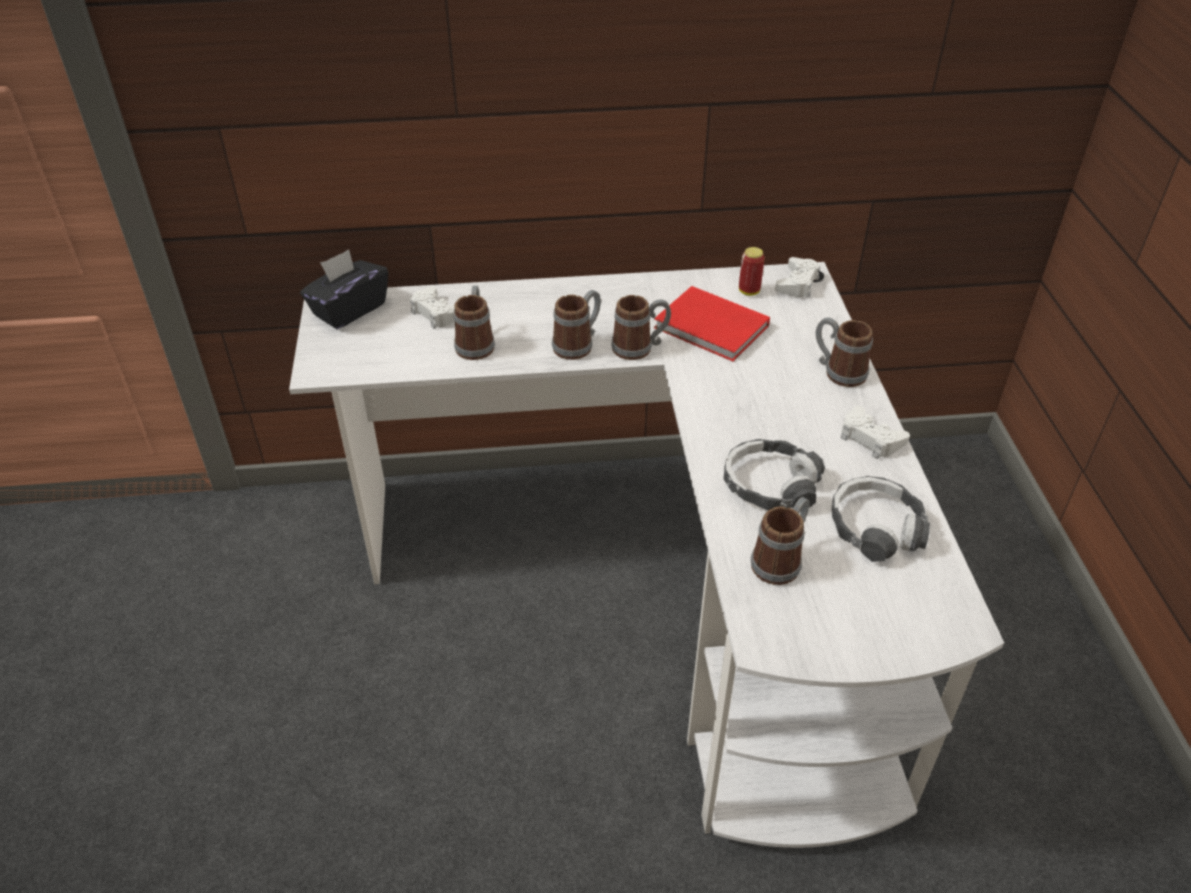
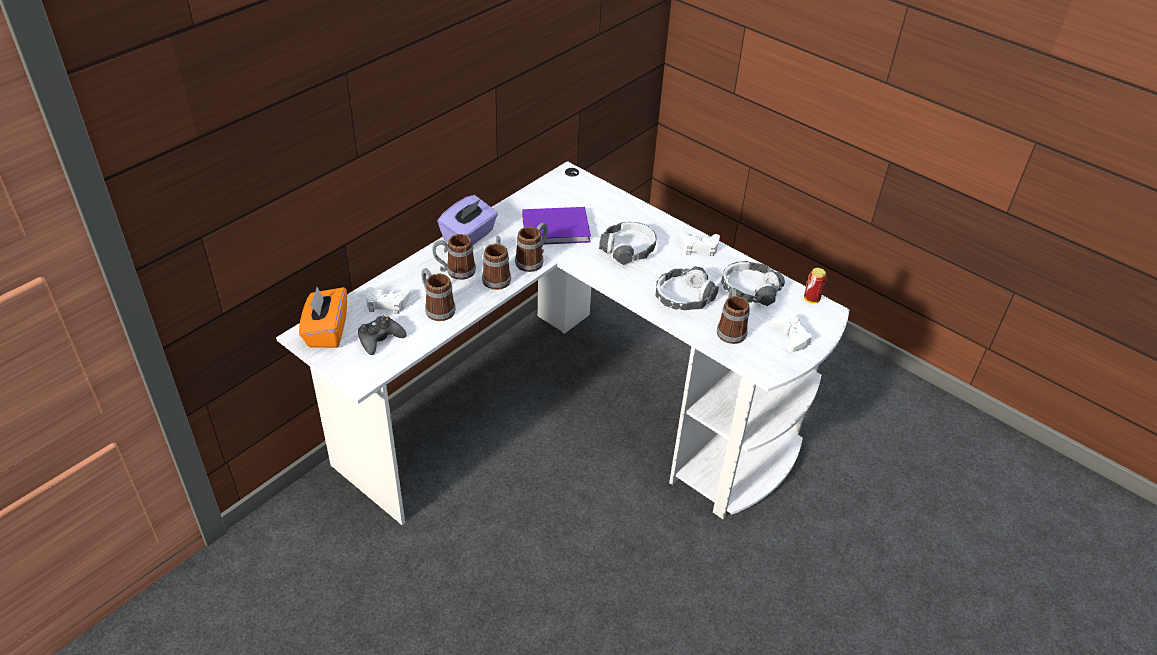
camera: 45 degrees left, 0 degrees up
black tissue box [300,249,388,329] -> orange tissue box [299,287,347,348]
red book [654,286,770,362] -> purple book [522,207,591,245]
can [739,247,765,296] -> can moved to [804,268,827,303]
white game controller [775,257,820,297] -> white game controller moved to [771,315,812,352]
mug [816,317,873,387] -> mug moved to [432,234,476,280]
none -> black game controller [358,316,407,355]
none -> purple tissue box [437,195,498,245]
none -> headphones [599,222,657,265]

